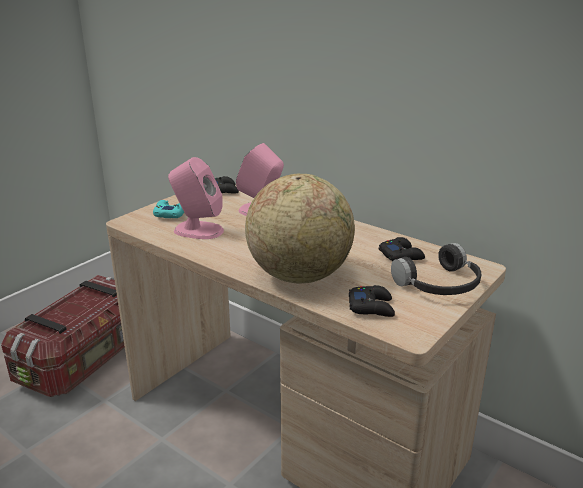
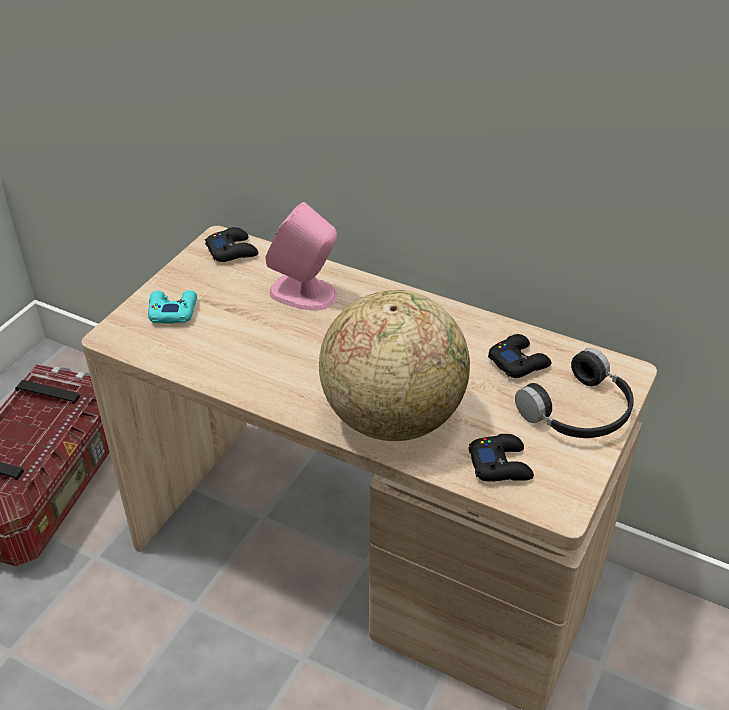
camera: 10 degrees left, 15 degrees up
pink speaker [168,157,224,239] -> none

